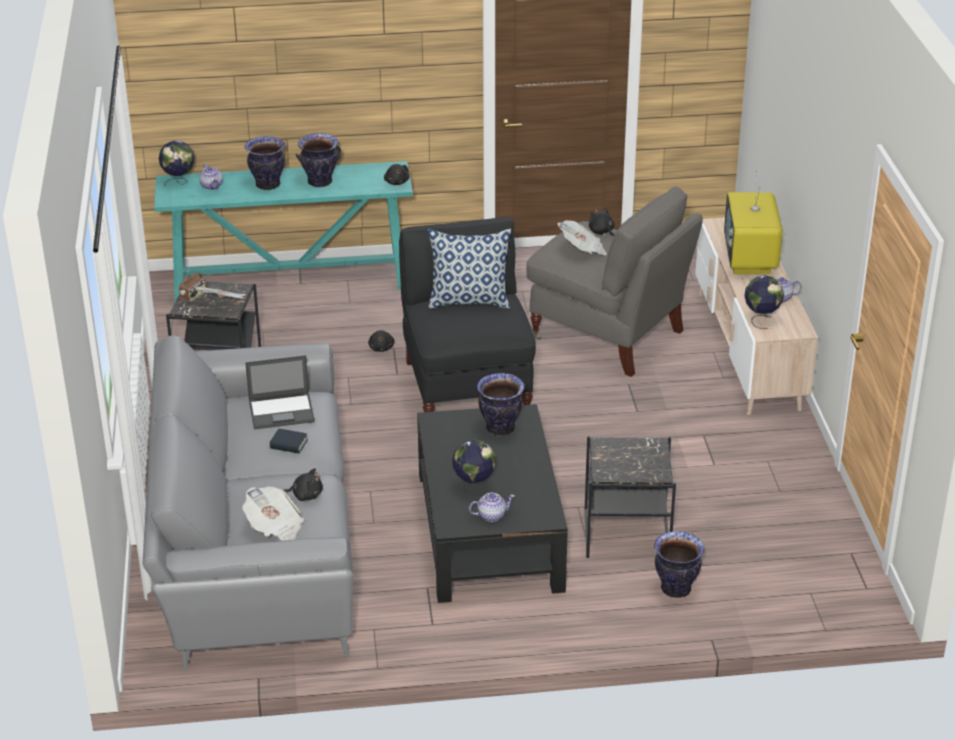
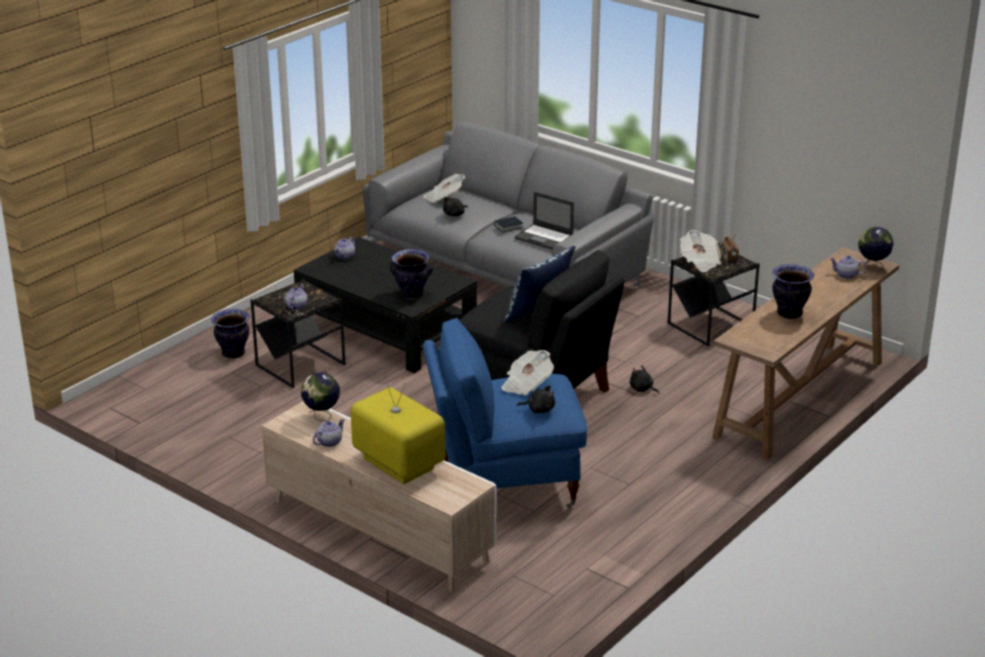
camera: 135 degrees right, 5 degrees down
turquoise console table [154,161,413,301] -> brown console table [712,247,899,460]
vase [245,136,285,190] -> none
laptop [245,355,315,430] -> laptop turned 90 degrees counterclockwise [514,192,574,250]
black plush toy [384,164,409,185] -> none
globe [452,439,496,498] -> none
grey armchair [526,186,703,377] -> blue armchair [423,318,587,507]
none -> teapot [285,284,308,310]

